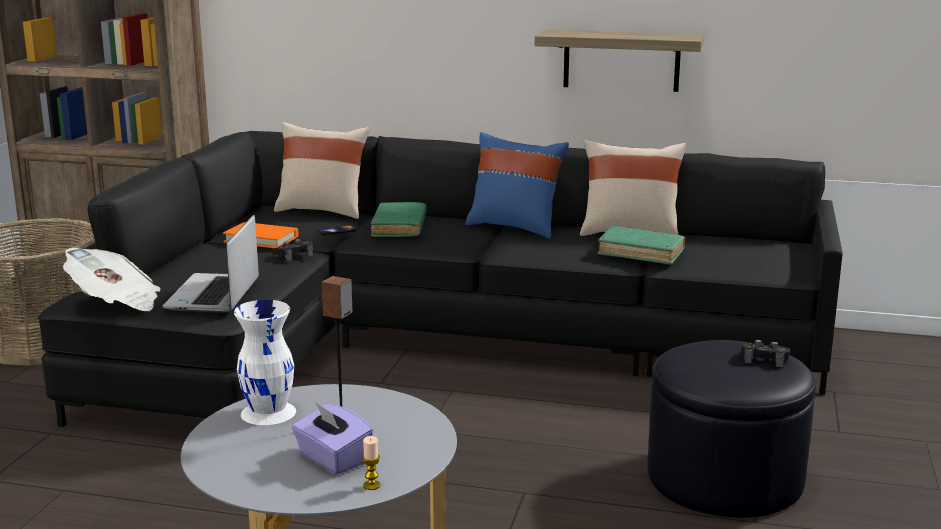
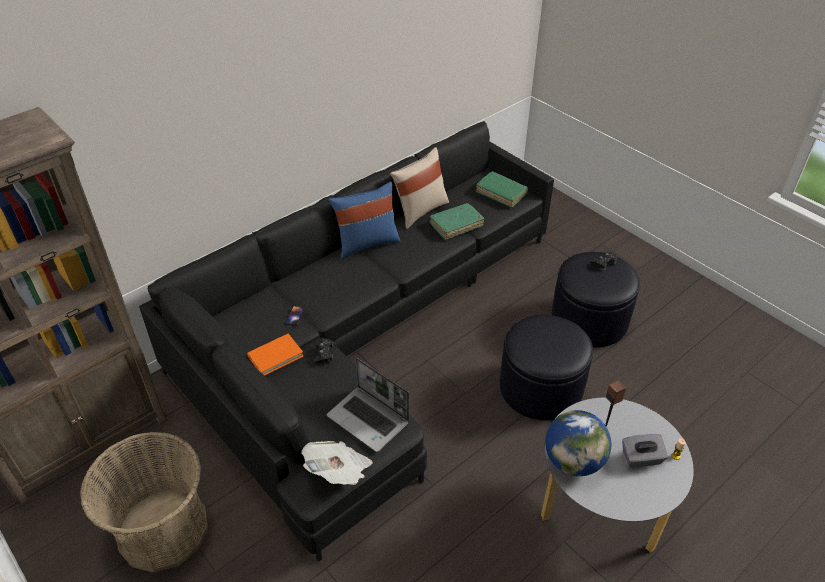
camera: 55 degrees left, 25 degrees up
white vase [234,300,296,425] -> globe [545,410,611,476]
beige pillow [274,122,369,219] -> none
purple tissue box [292,403,373,475] -> grey tissue box [622,434,668,467]
green book [371,202,426,237] -> green book moved to [476,171,528,208]
shelf [535,30,704,92] -> none
none -> black ottoman [500,314,593,421]

